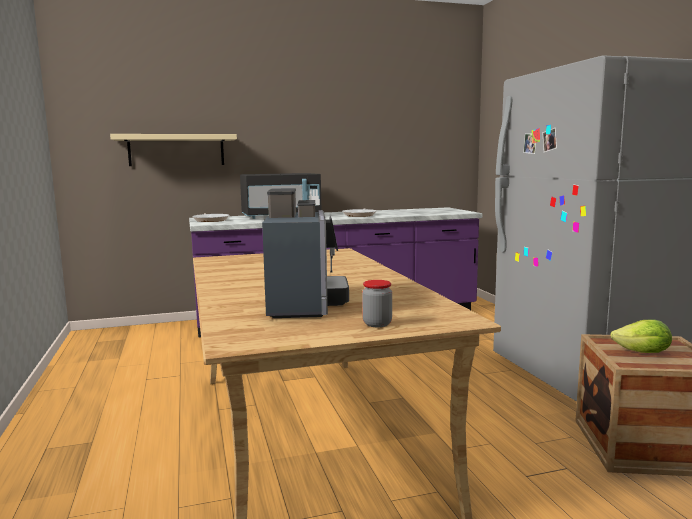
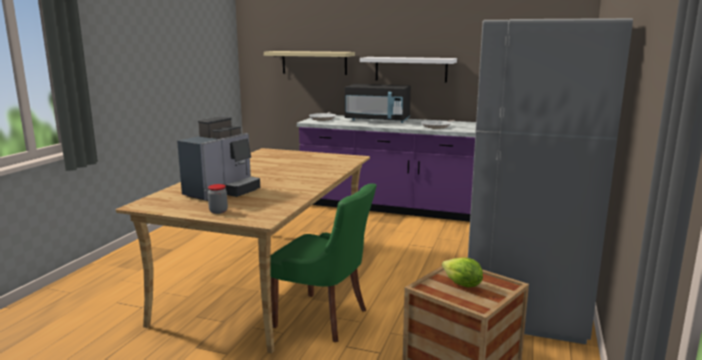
camera: 35 degrees right, 5 degrees up
none -> green chair [270,183,377,342]
none -> white shelf [360,57,457,83]

